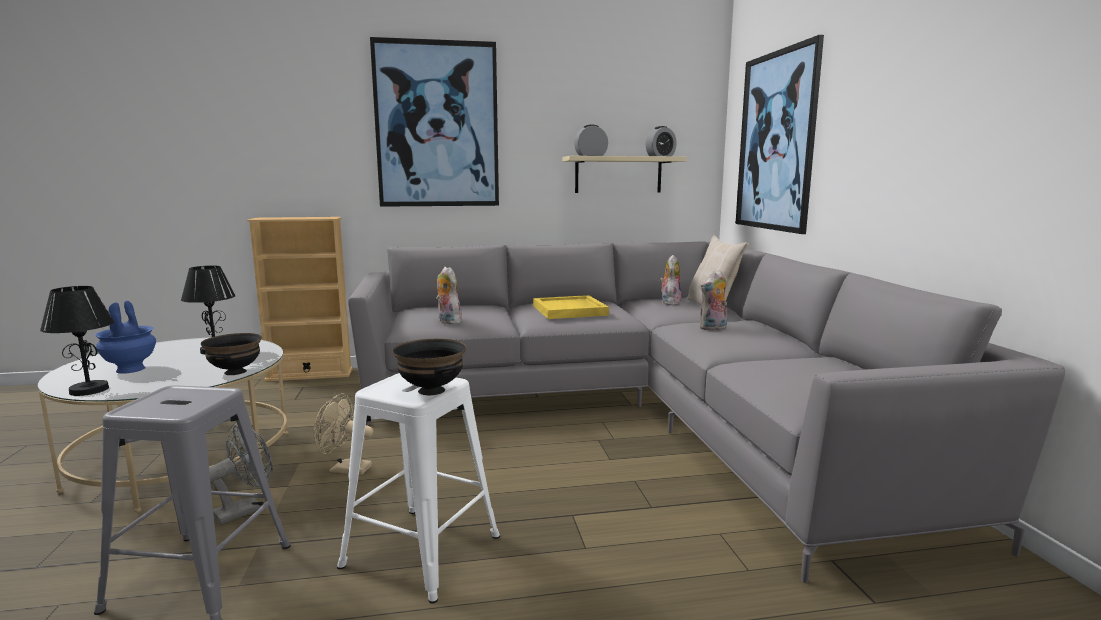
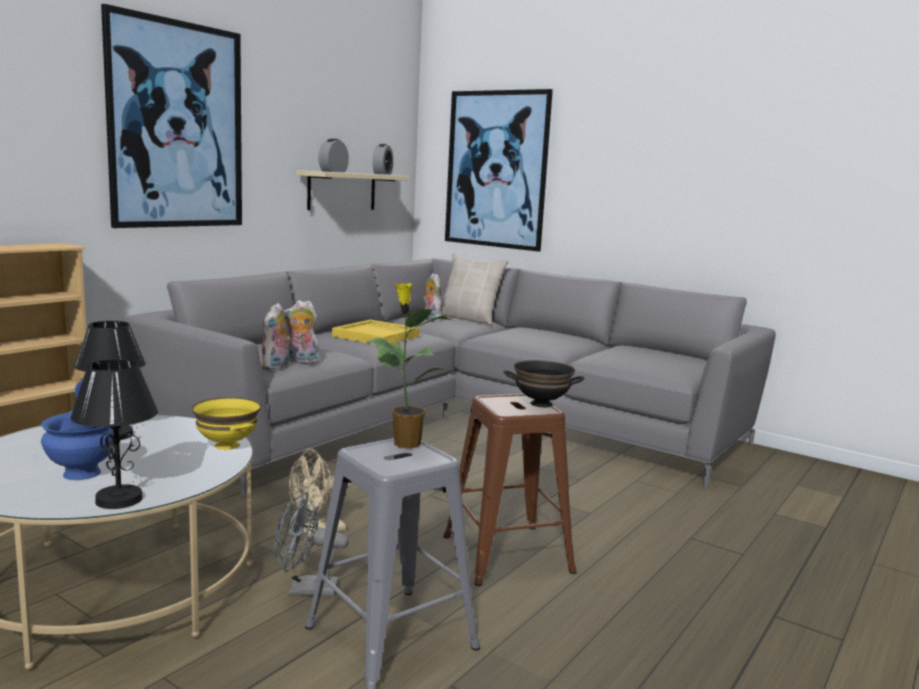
camera: 45 degrees left, 0 degrees up
black bowl [201,333,262,375] -> yellow bowl [192,397,261,450]
grey fan [209,425,273,524] -> grey fan turned 90 degrees counterclockwise [274,492,349,597]
white stool [337,373,500,604] -> brown stool [443,394,577,586]
plush toy [700,270,727,331] -> plush toy moved to [262,303,291,370]
none -> potted plant [366,283,451,449]

